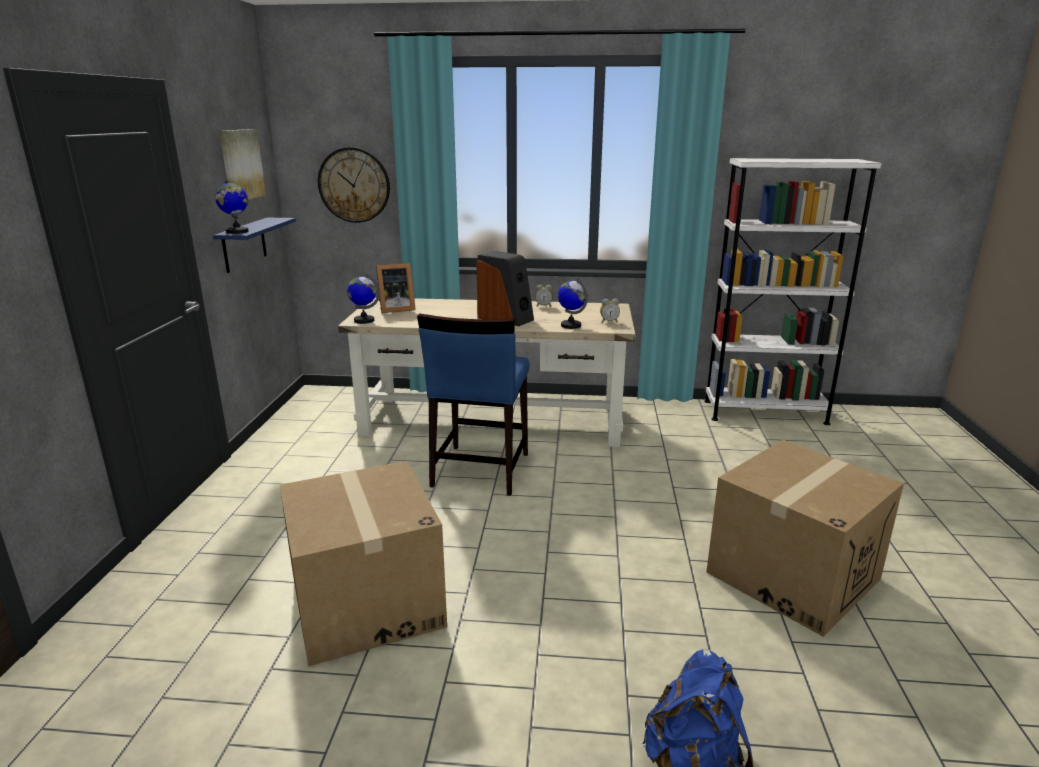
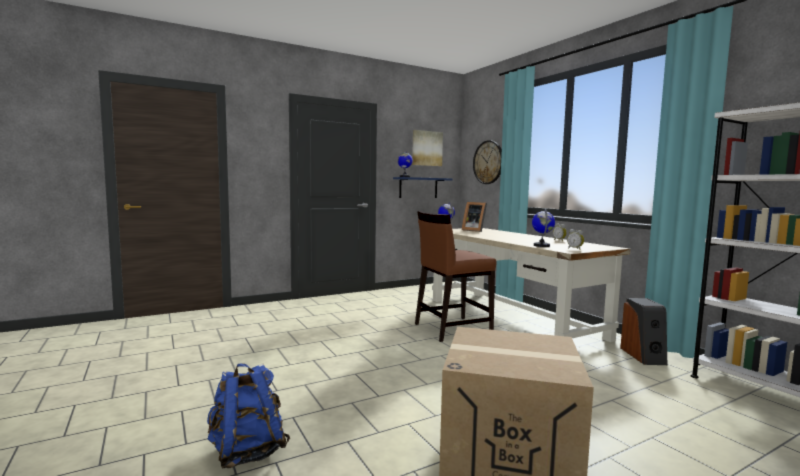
camera: 55 degrees right, 15 degrees down
cardboard box [280,461,447,666] -> none
blue chair [417,313,530,496] -> brown chair [415,211,496,342]
speaker [476,251,534,326] -> speaker moved to [620,298,667,365]

